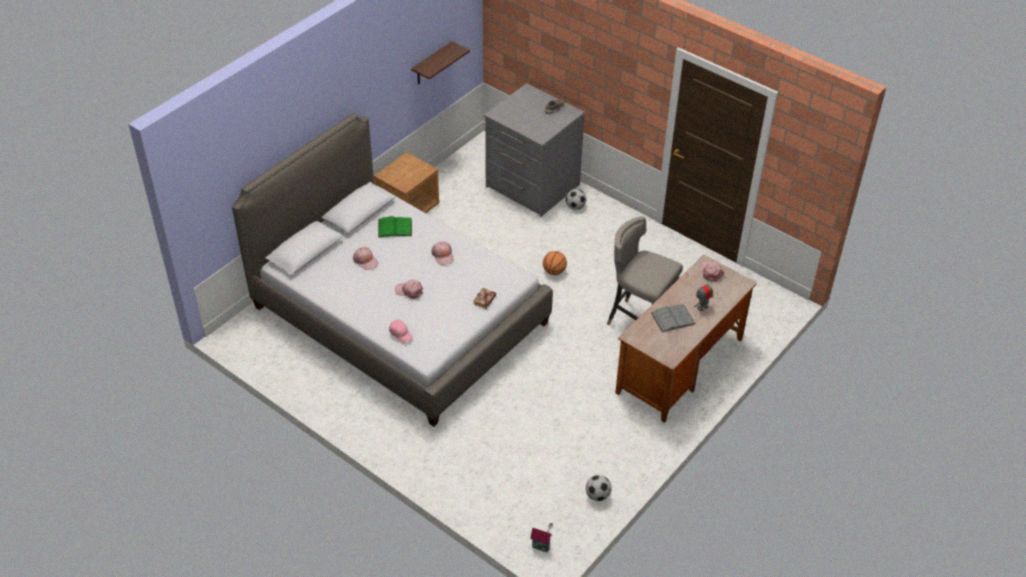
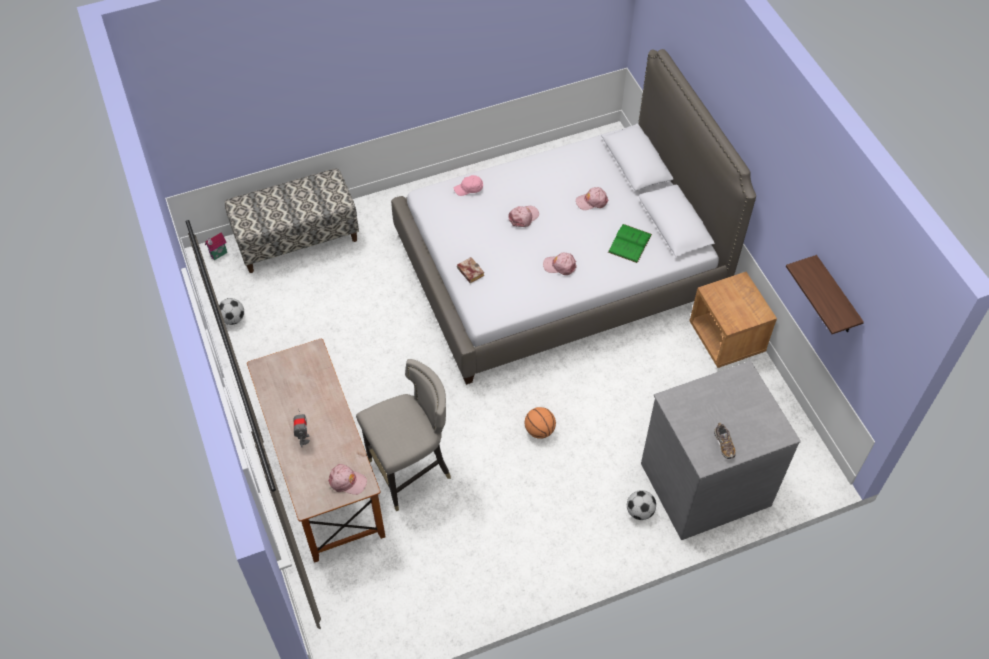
camera: 120 degrees right, 10 degrees up
grey book [651,304,695,332] -> none
none -> bench [225,168,359,273]

